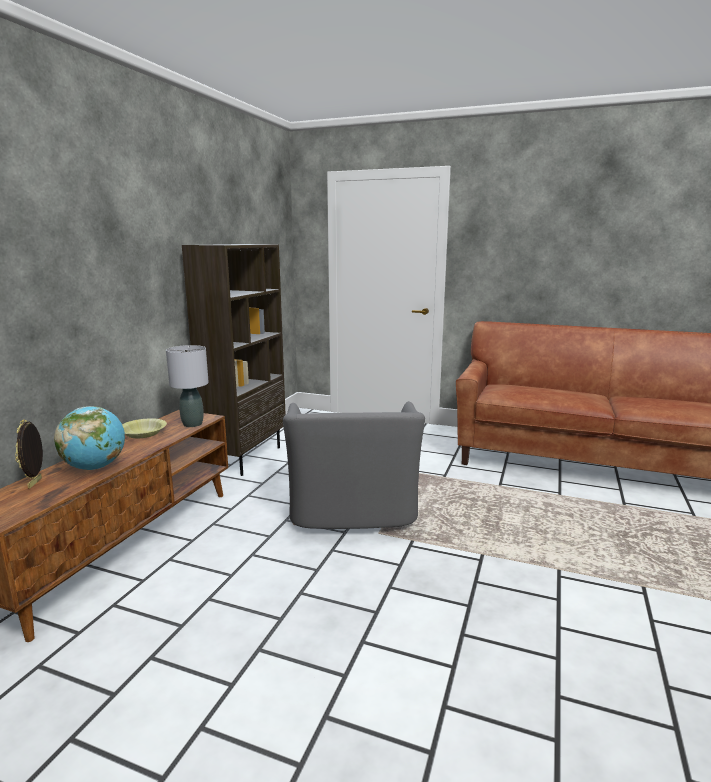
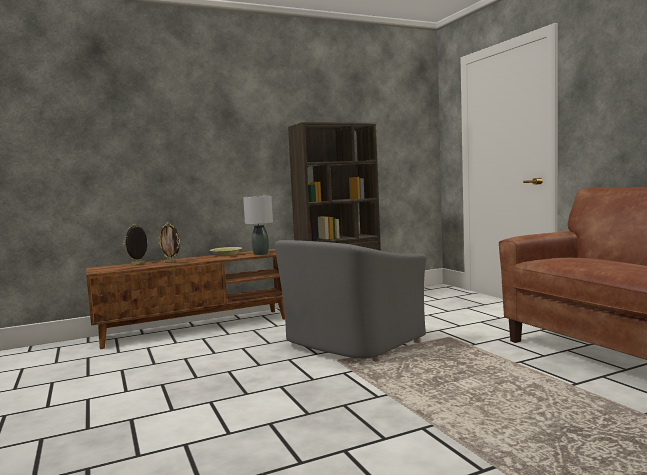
camera: 45 degrees right, 10 degrees down
globe [54,406,125,470] -> picture frame [158,222,180,263]

